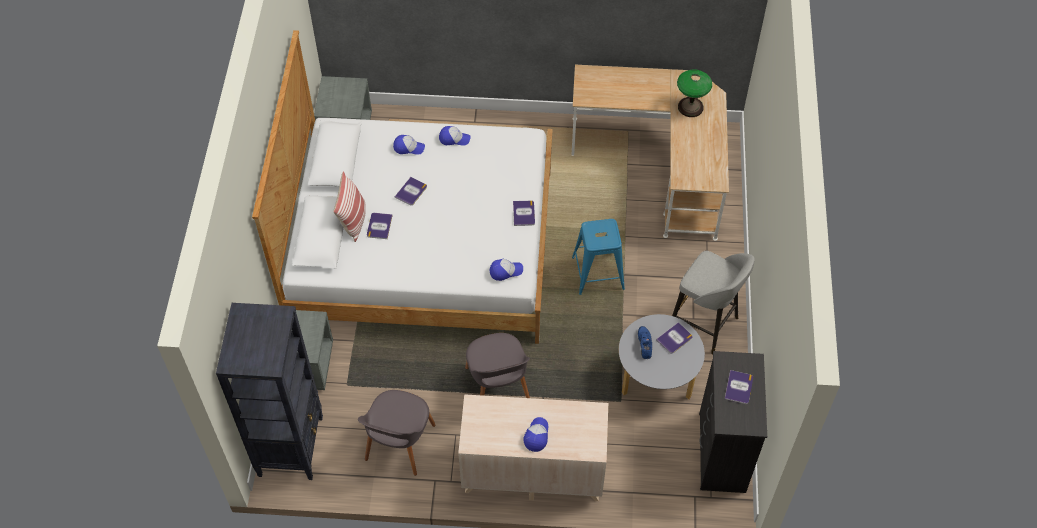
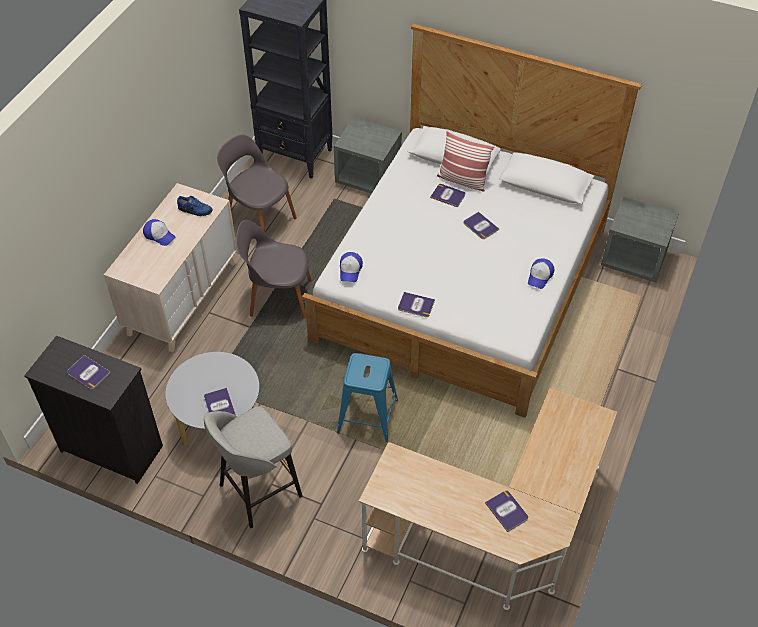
camera: 110 degrees right, 5 degrees down
cap [393,135,425,155] -> none
blue shoe [638,326,652,359] -> blue shoe moved to [177,196,213,216]
table lamp [677,70,712,117] -> book [485,490,528,532]

